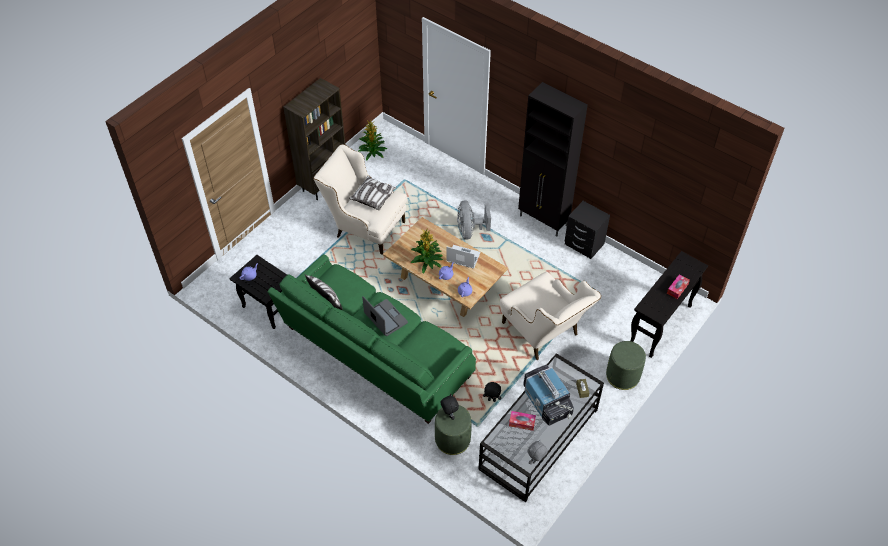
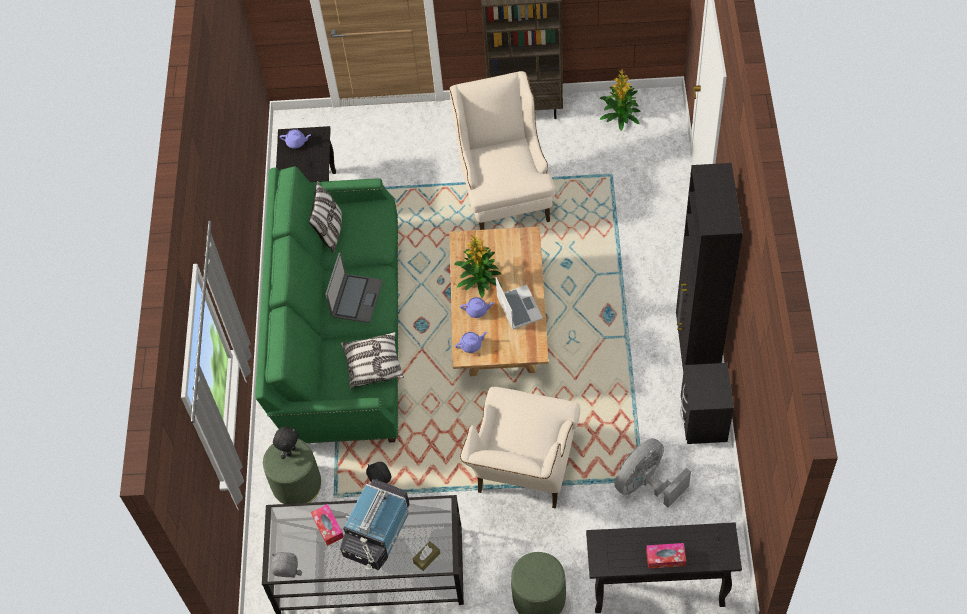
camera: 55 degrees right, 5 degrees up
pillow [349,176,397,210] -> pillow moved to [341,332,404,389]
grey fan [457,200,491,240] -> grey fan moved to [614,438,691,508]

